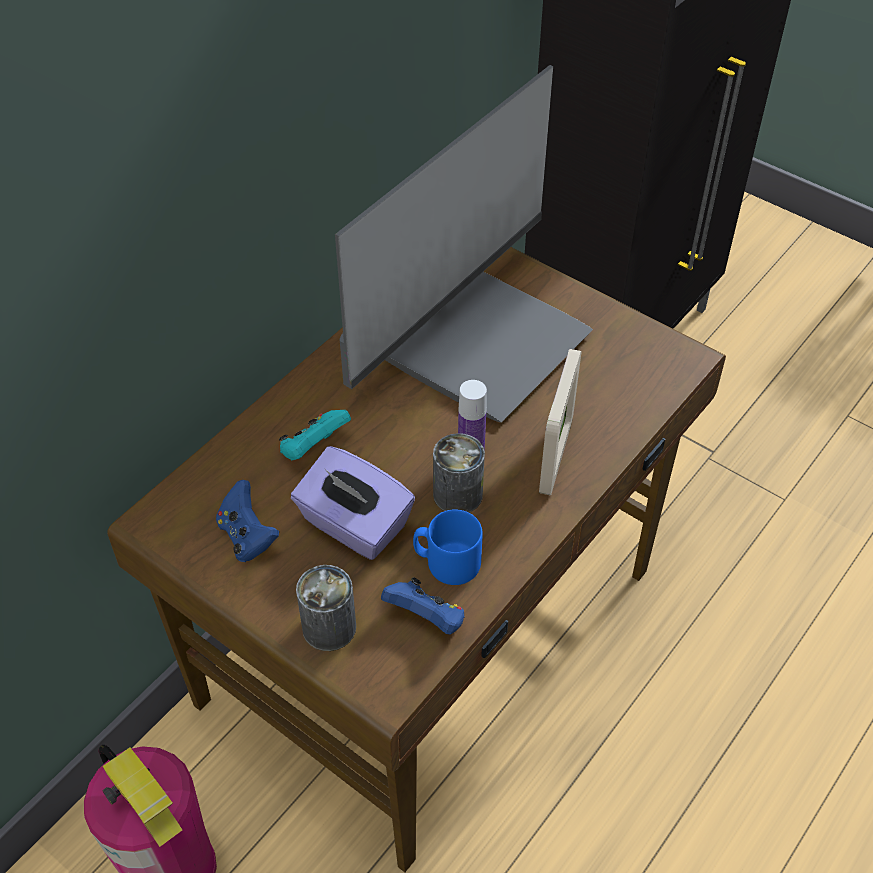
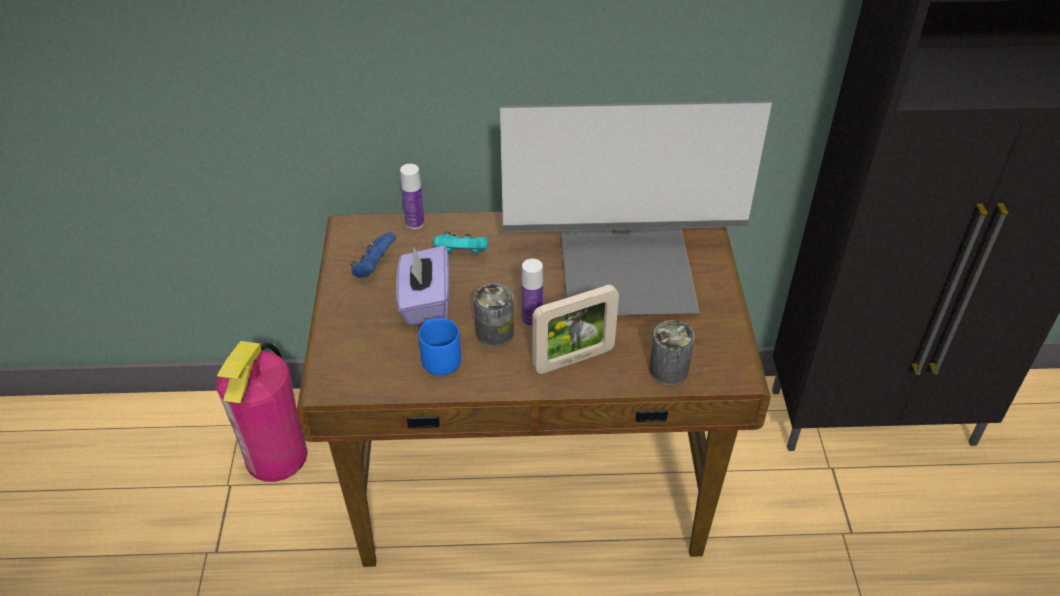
camera: 50 degrees right, 5 degrees down
can [296,565,356,651] -> can moved to [649,320,694,386]
blue game controller [381,578,465,635] -> none
none -> bottle [400,164,424,229]

